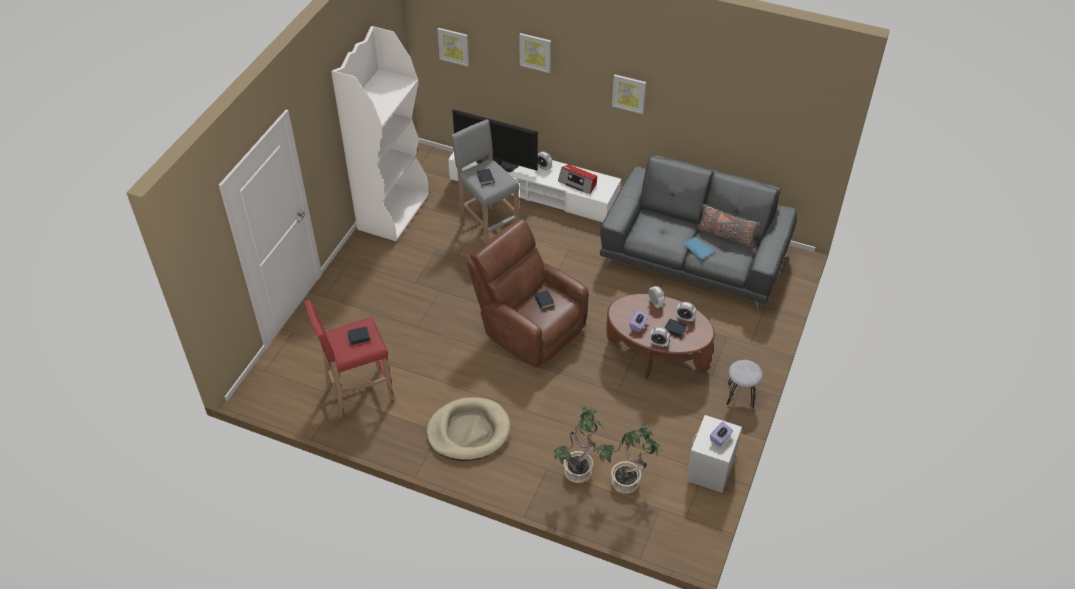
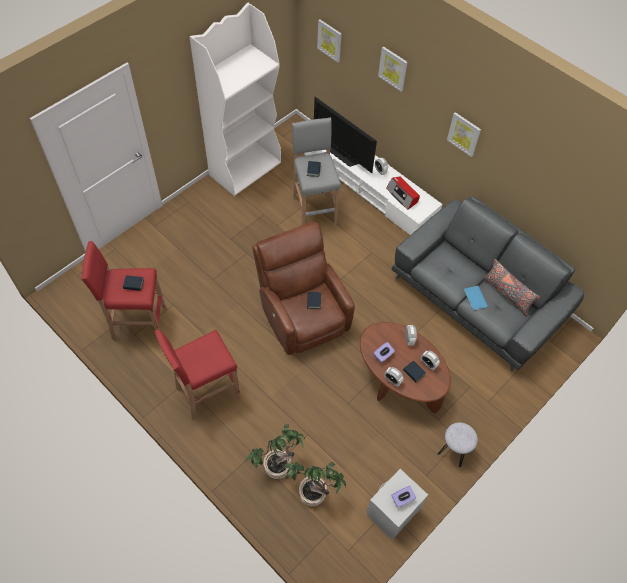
camera: 20 degrees right, 10 degrees up
beige dog bed [426,397,510,461] -> red stool [154,330,240,420]

